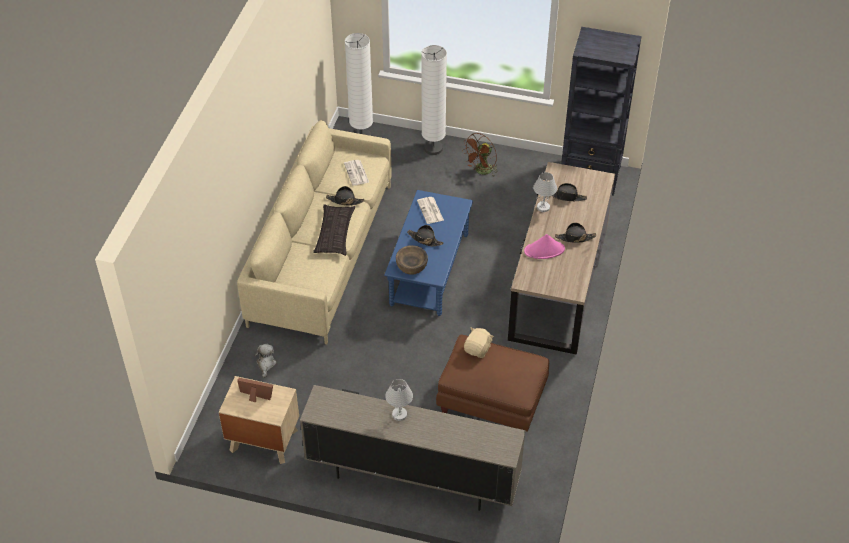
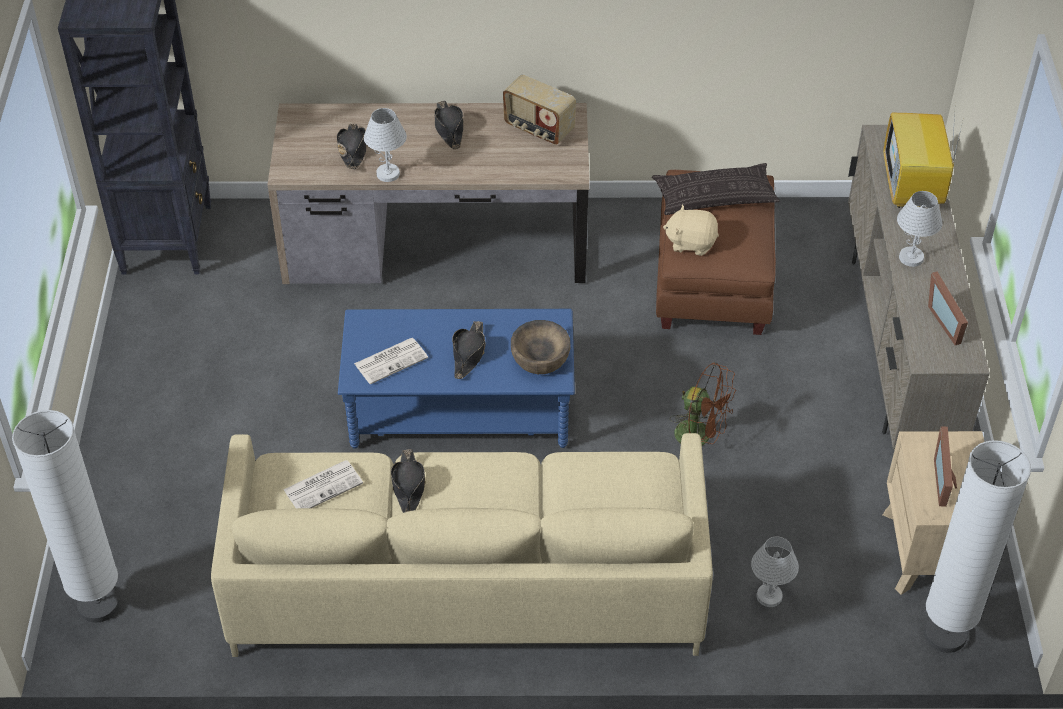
camera: 105 degrees left, 0 degrees up
plush toy [255,344,277,378] -> white table lamp [751,536,799,607]
pillow [313,204,355,256] -> pillow moved to [652,163,780,215]
white floor lamp [421,45,447,155] -> white floor lamp moved to [924,440,1031,653]
brown fan [463,133,498,176] -> brown fan moved to [670,362,736,446]
pink hat [524,234,565,259] -> none
none -> radio [503,75,576,145]
none -> television [883,113,962,208]
none -> picture frame [928,272,968,345]

